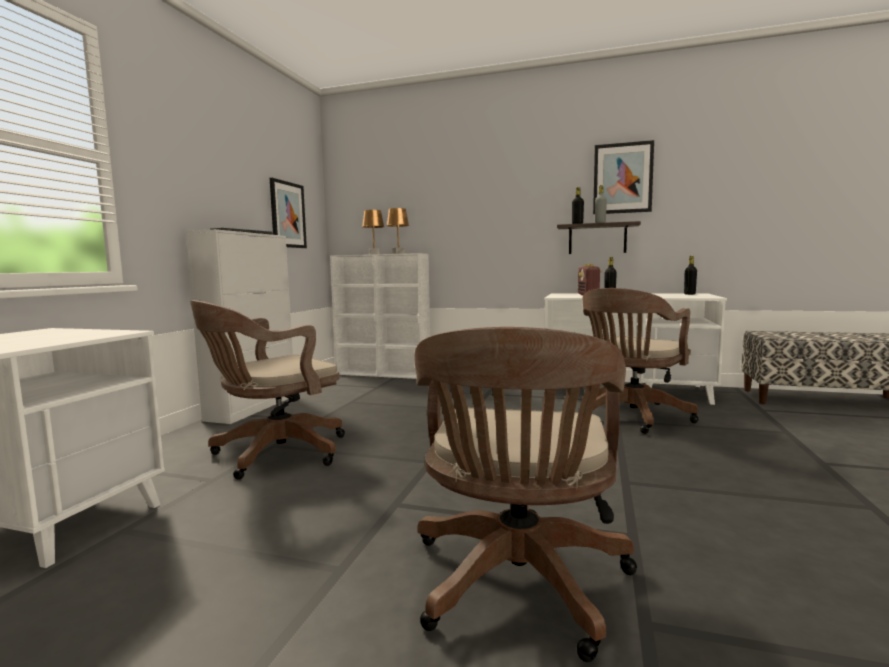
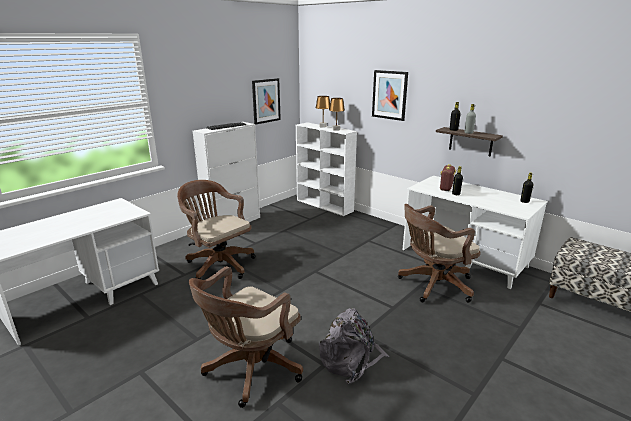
camera: 25 degrees right, 15 degrees up
brown office chair [190,300,345,480] -> brown office chair turned 60 degrees clockwise [177,180,255,279]
picture [593,140,654,214] -> picture moved to [372,70,408,121]
none -> grey backpack [319,308,389,384]

